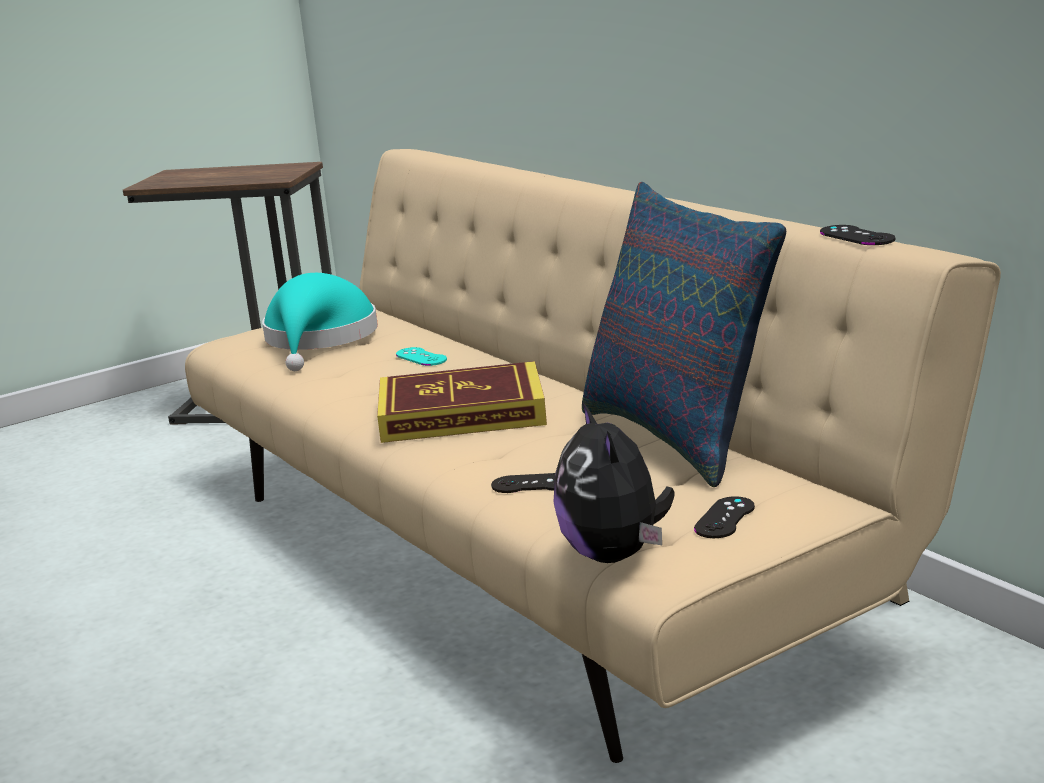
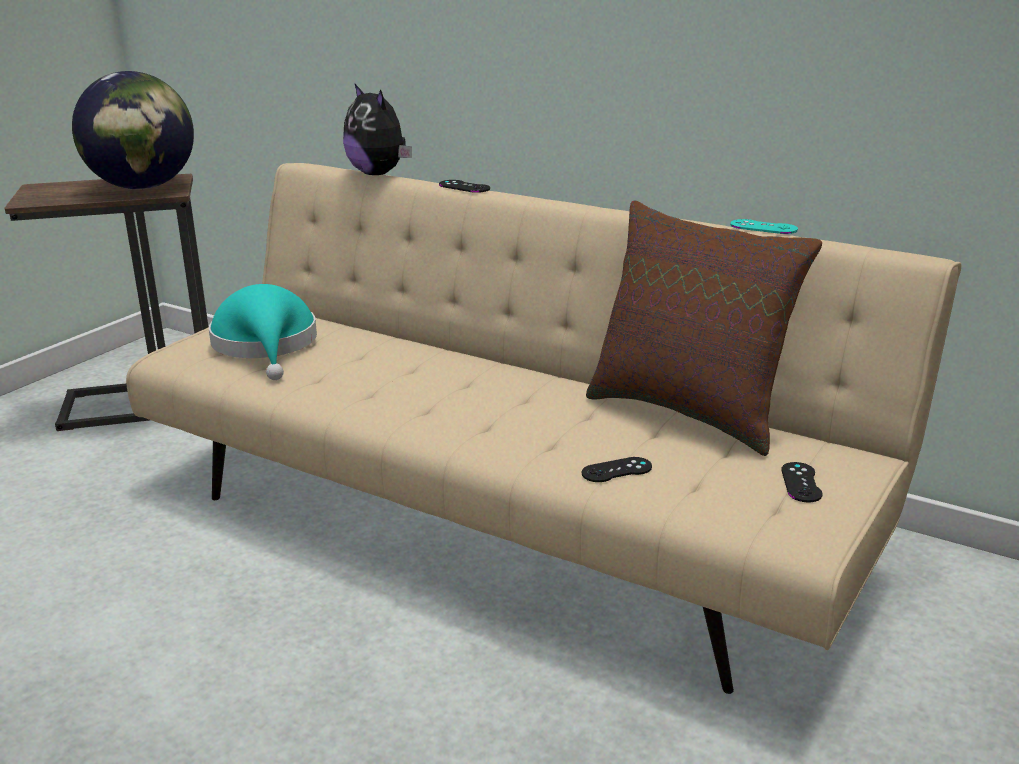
camera: 25 degrees left, 5 degrees up
book [377,361,547,443] -> none
turquoise game controller [396,347,447,366] -> turquoise game controller moved to [730,219,798,234]
plush toy [554,401,674,563] -> plush toy moved to [343,84,412,175]
blue pillow [582,182,786,487] -> brown pillow [586,200,822,456]
black game controller [820,225,895,245] -> black game controller moved to [439,180,490,193]
none -> globe [72,71,194,189]

